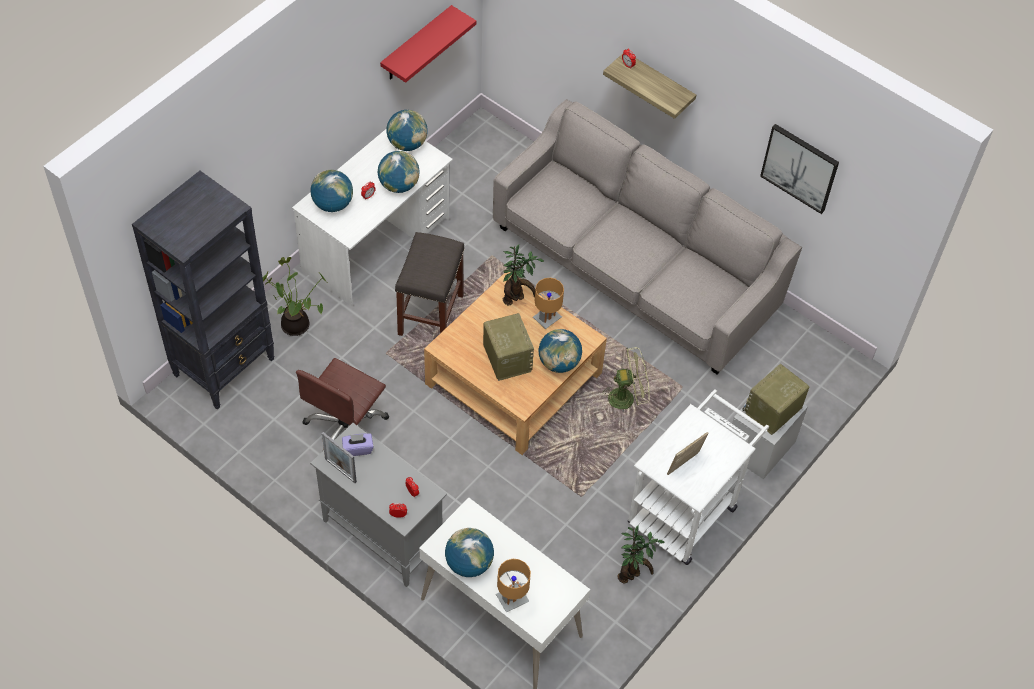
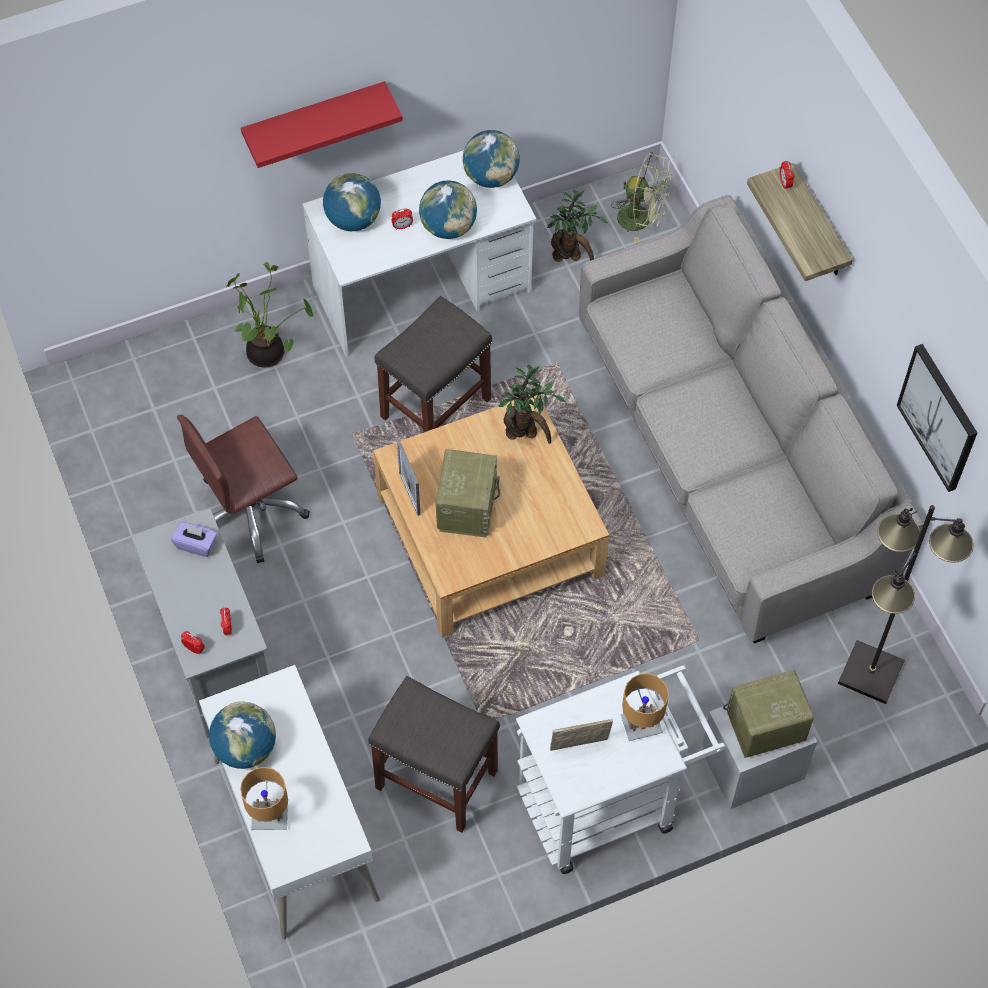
camera: 30 degrees right, 5 degrees up
black bookcase [132,171,275,410] -> none
picture frame [322,432,357,483] -> picture frame moved to [397,440,420,516]
red shelf [380,5,476,83] -> red shelf moved to [241,81,403,168]
brown table lamp [533,278,564,329] -> brown table lamp moved to [621,673,669,741]
globe [539,329,582,373] -> none
green fan [603,347,650,412] -> green fan moved to [611,152,672,243]
potted plant [617,526,664,584] -> potted plant moved to [547,190,608,262]
none -> grey stool [368,676,500,833]
none -> black floor lamp [838,505,974,704]

